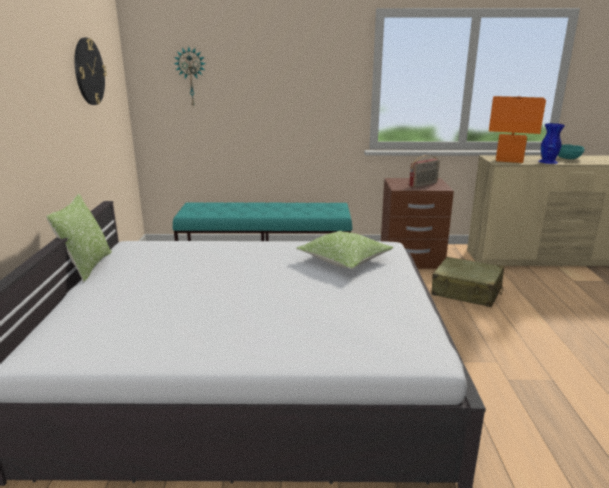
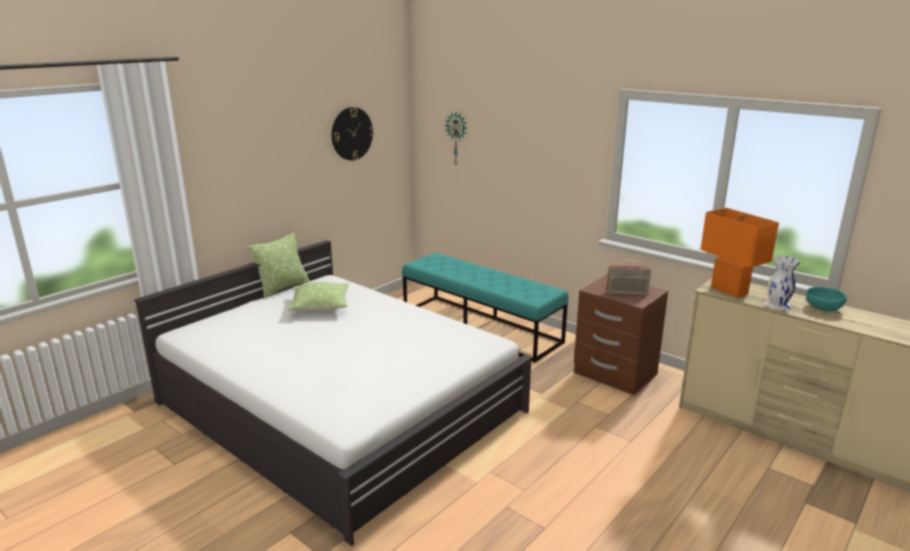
camera: 40 degrees right, 0 degrees up
pillow [296,231,394,269] -> pillow moved to [288,282,349,312]
beige suitcase [431,257,504,307] -> none
blue vase [539,123,565,164] -> white vase [765,256,800,310]

